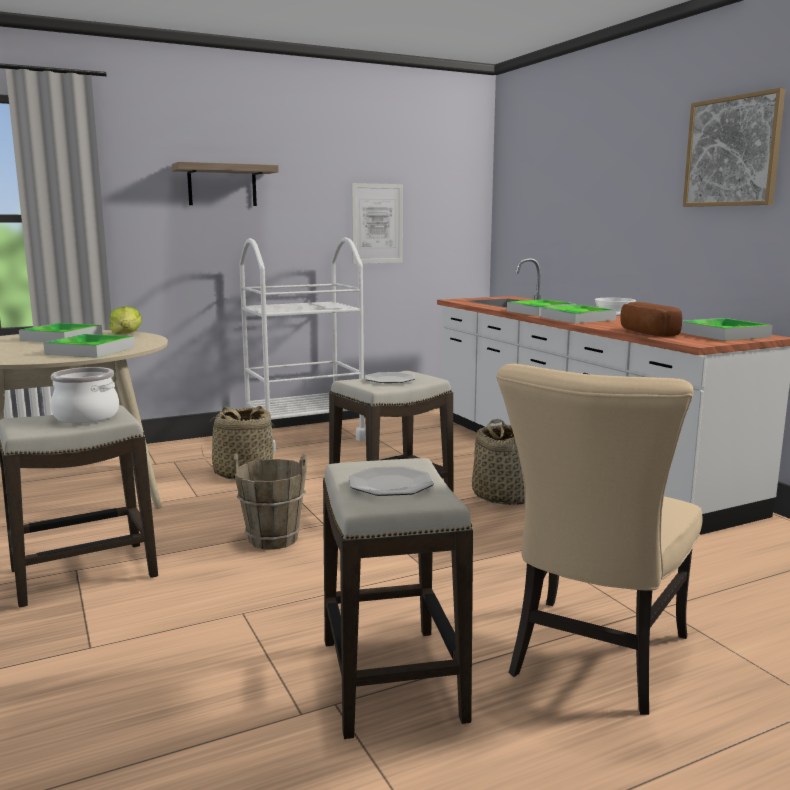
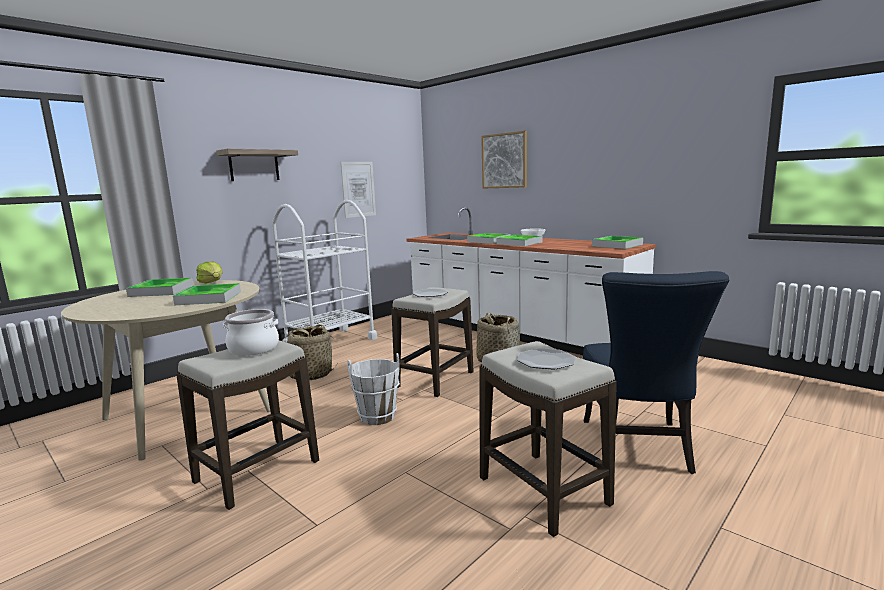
camera: 20 degrees left, 0 degrees up
brown bucket [234,453,307,550] -> white bucket [347,353,400,425]
beige chair [496,364,702,715] -> blue chair [583,271,729,474]
bread [620,302,682,337] -> none
picture [683,88,786,207] -> picture moved to [481,131,527,188]

